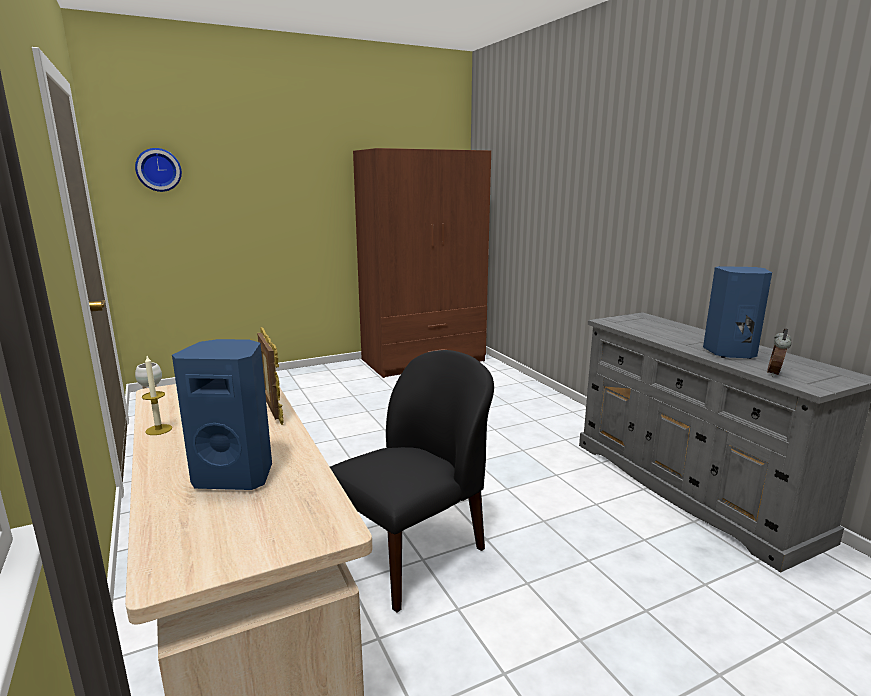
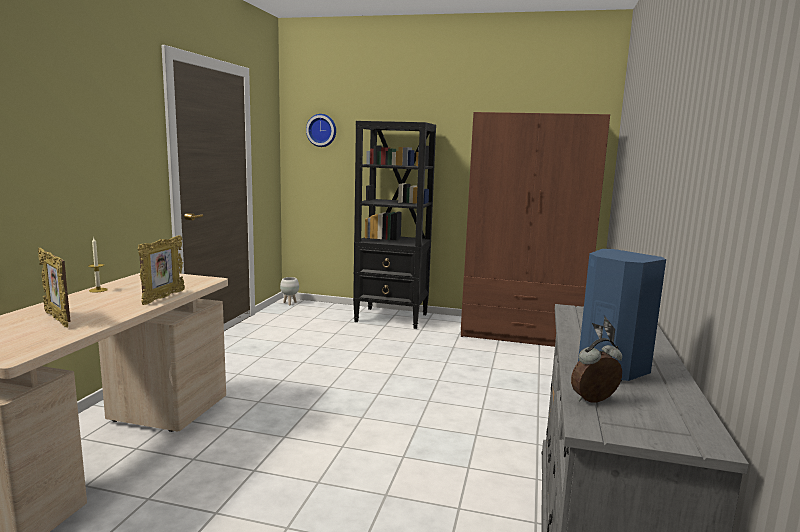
camera: 40 degrees right, 5 degrees down
blue speaker [172,339,272,490] -> picture frame [38,248,71,327]
black chair [330,350,494,613] -> none
none -> black bookcase [353,121,436,329]

